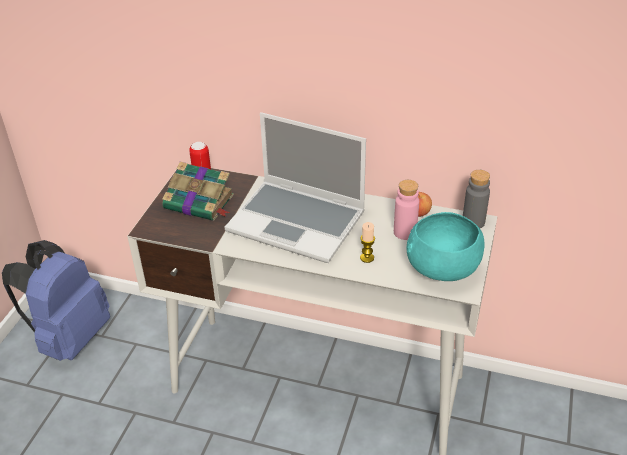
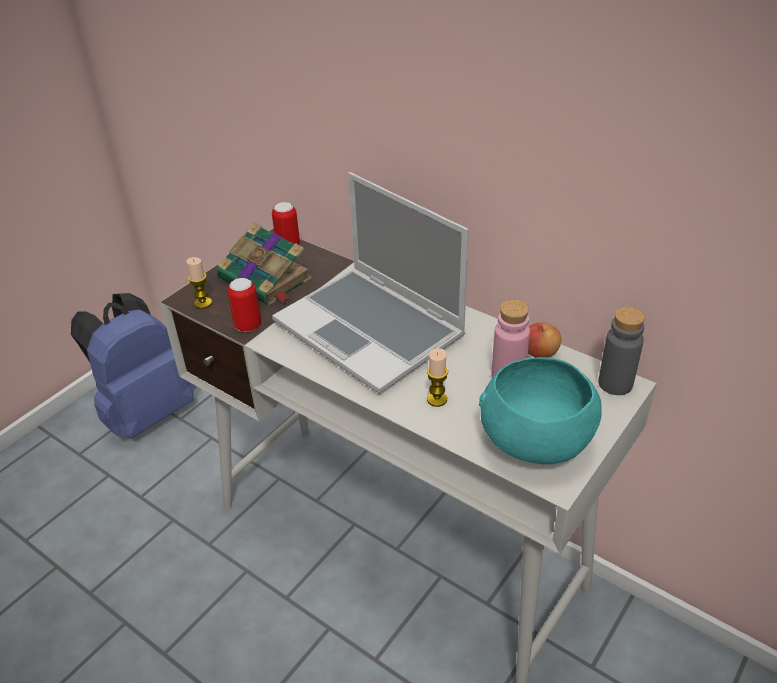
camera: 20 degrees right, 0 degrees up
none -> candle [186,257,212,309]
none -> can [227,278,261,332]

